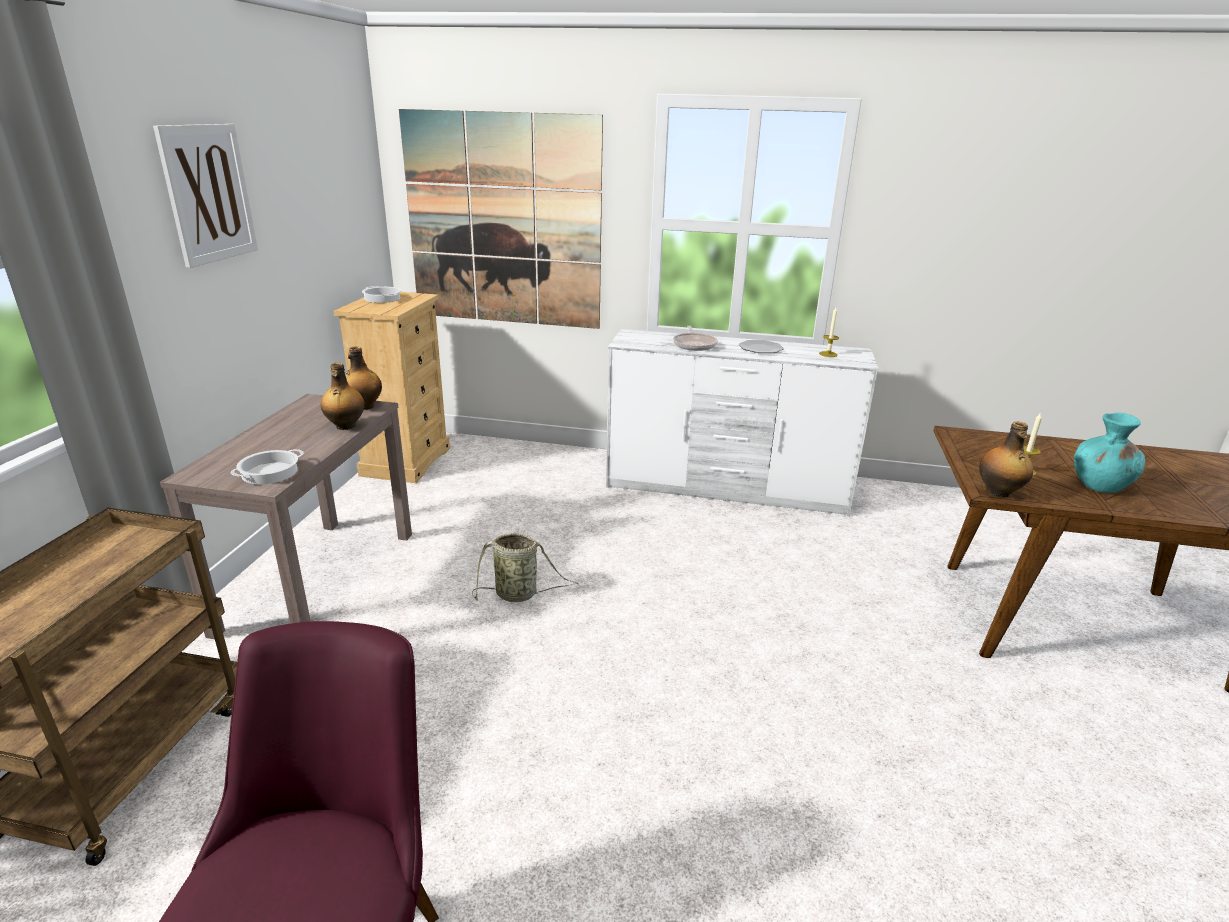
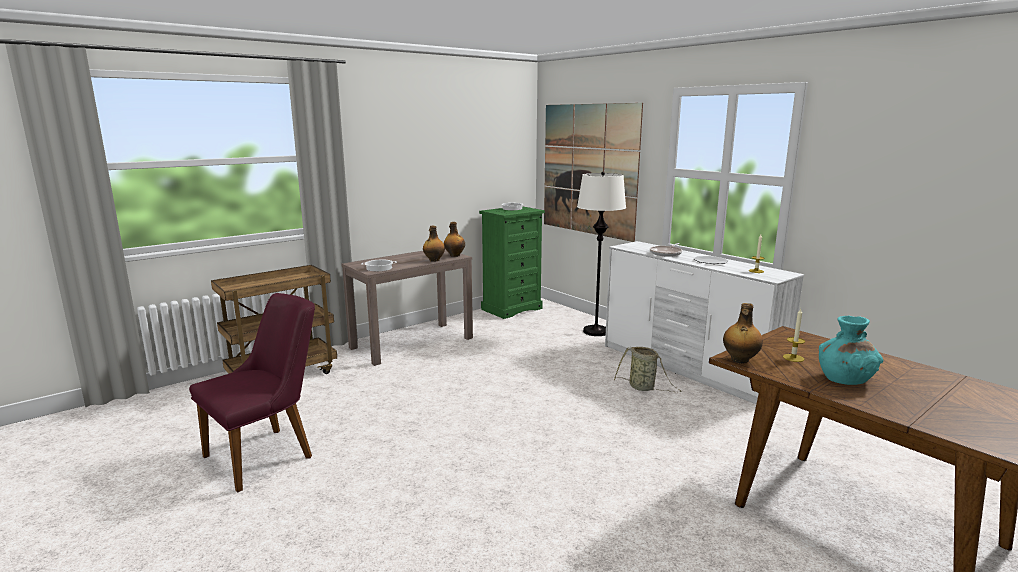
camera: 40 degrees right, 10 degrees down
picture [153,124,258,268] -> none
beige dresser [333,292,450,483] -> green dresser [479,206,545,319]
basket [472,533,579,602] -> basket moved to [614,347,681,392]
none -> white floor lamp [577,172,626,336]

